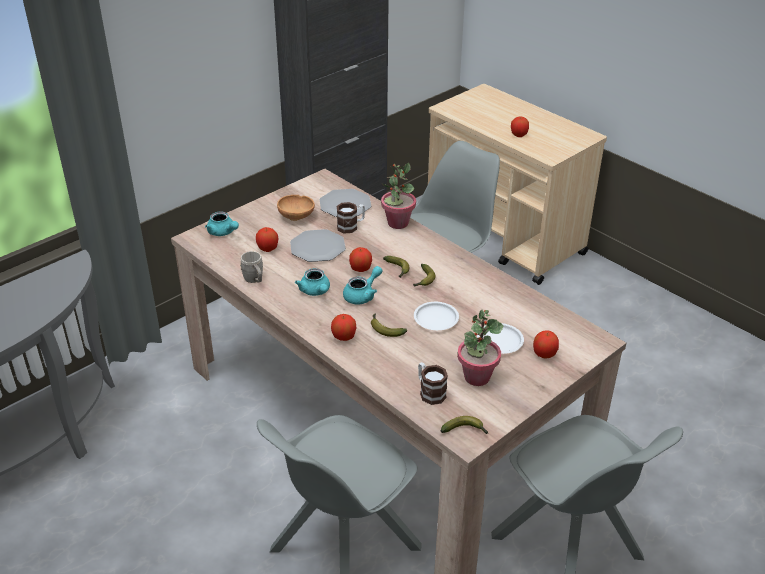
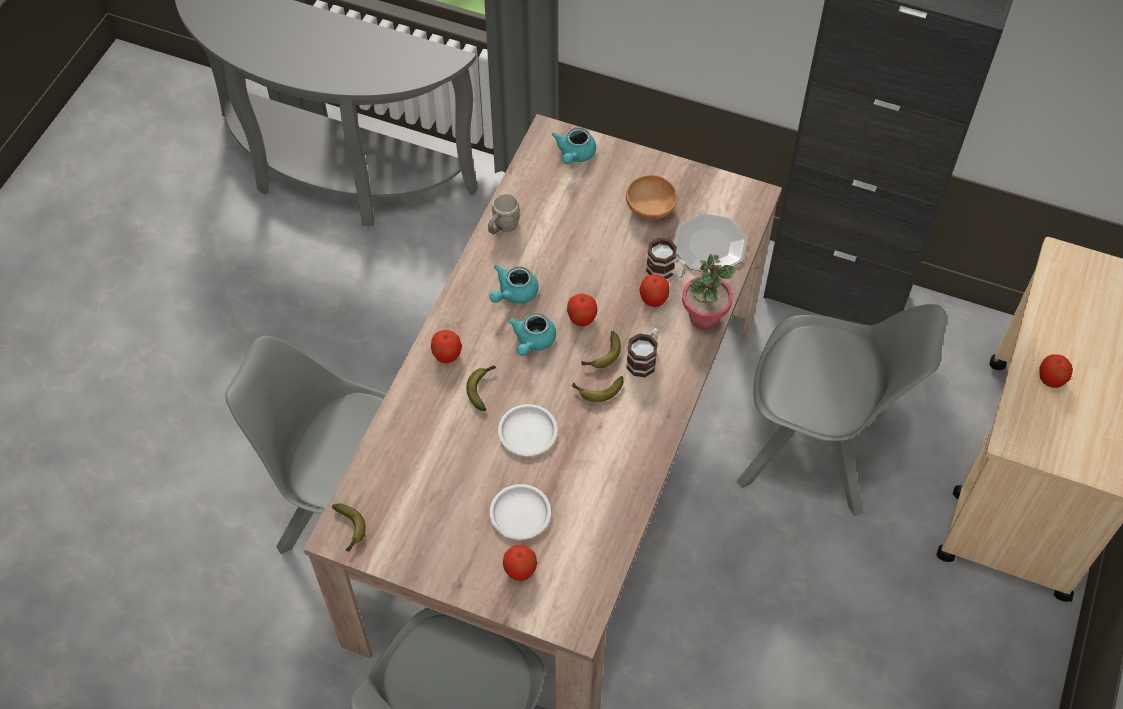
camera: 65 degrees right, 20 degrees up
apple [256,227,279,252] -> apple moved to [639,274,670,307]
plate [290,229,346,262] -> none
turquoise teapot [343,266,382,305] -> turquoise teapot turned 90 degrees clockwise [508,313,556,356]
mug [418,362,448,405] -> mug moved to [626,328,658,377]
potted plant [457,310,503,386] -> none

